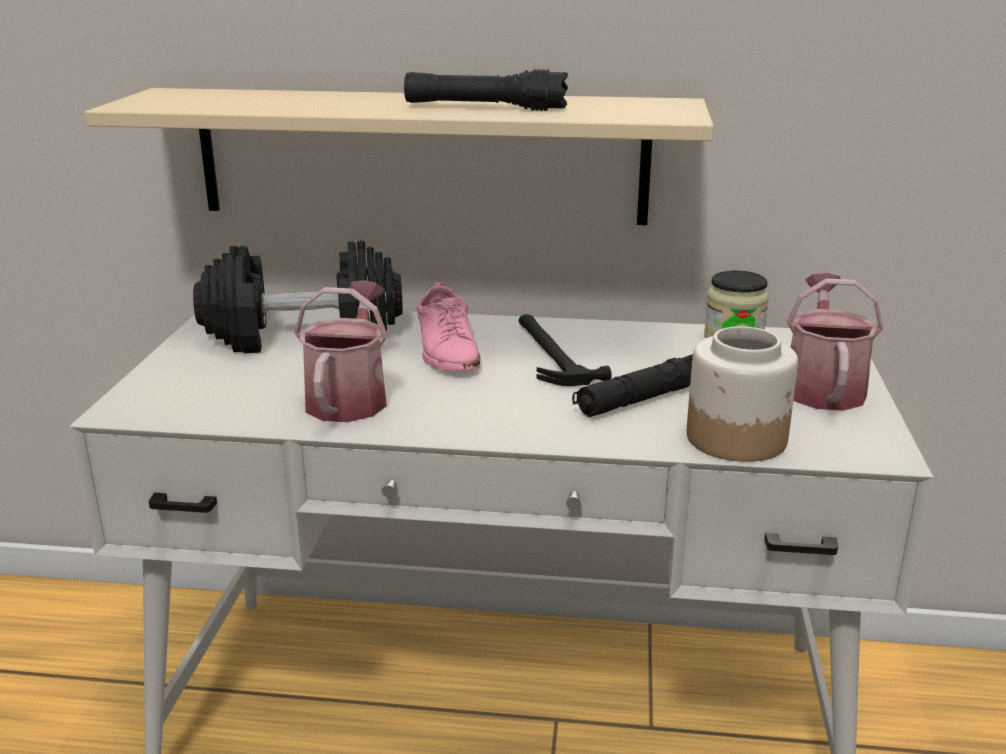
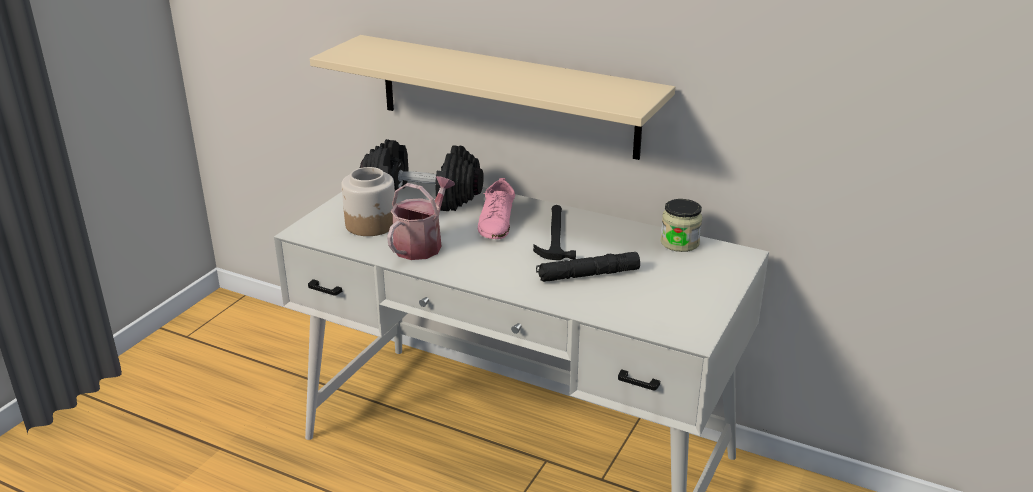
camera: 20 degrees right, 5 degrees up
black flashlight [404,69,568,111] -> none
jar [687,326,798,462] -> jar moved to [341,167,395,236]
watering can [787,273,883,411] -> none

